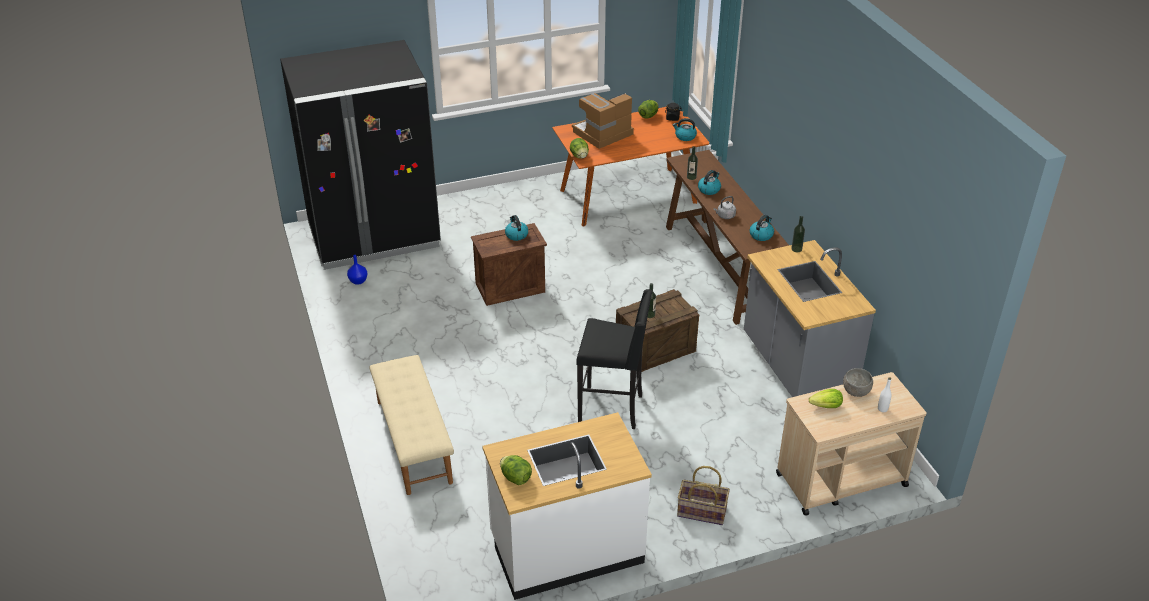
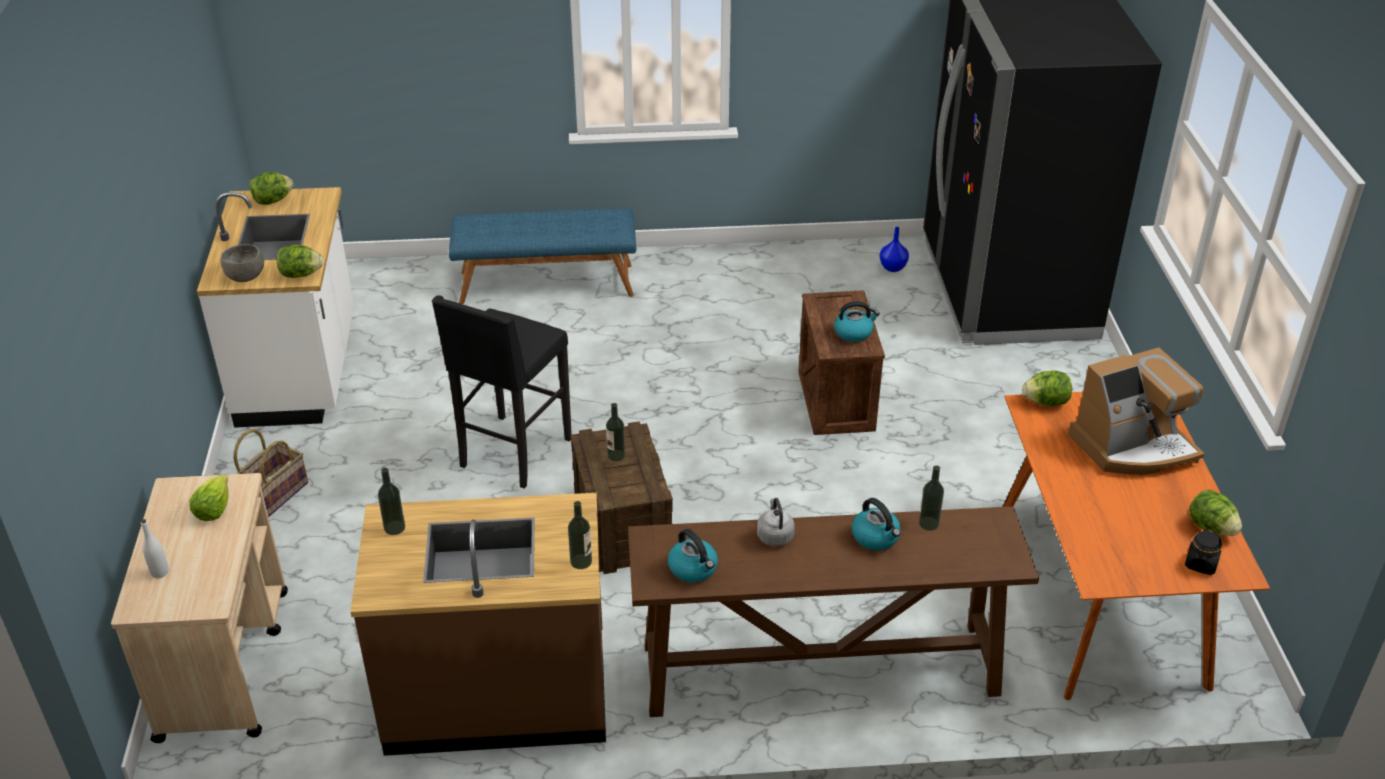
camera: 105 degrees right, 0 degrees up
beige bench [369,355,454,495] -> blue bench [449,209,636,304]
coffee machine [572,93,634,149] -> coffee machine turned 90 degrees clockwise [1068,347,1205,475]
kettle [673,118,697,141] -> none
grey counter [744,240,876,397] -> brown counter [350,493,606,756]
grey bowl [843,368,873,397] -> grey bowl moved to [221,244,264,282]
none -> lettuce [277,245,323,278]
none -> bottle [378,468,405,535]

